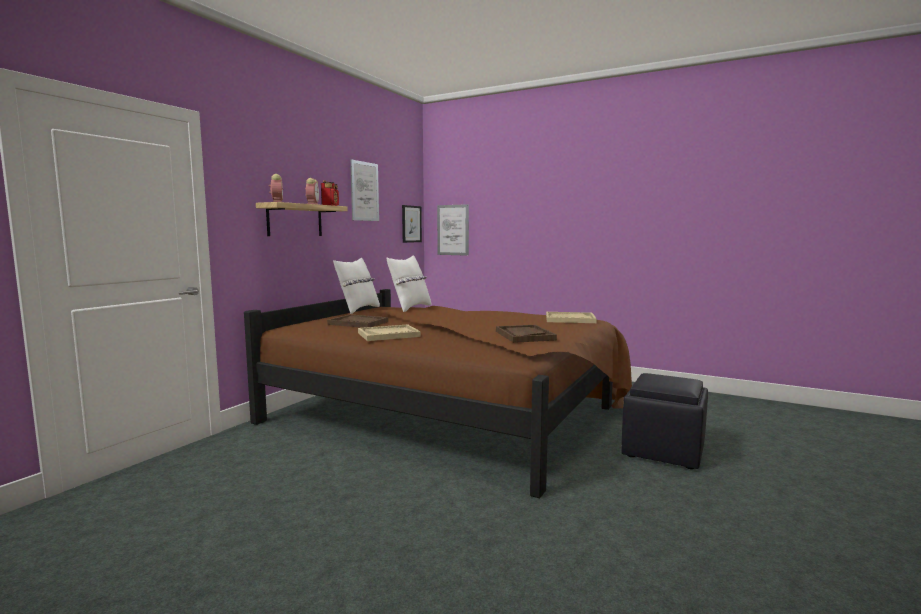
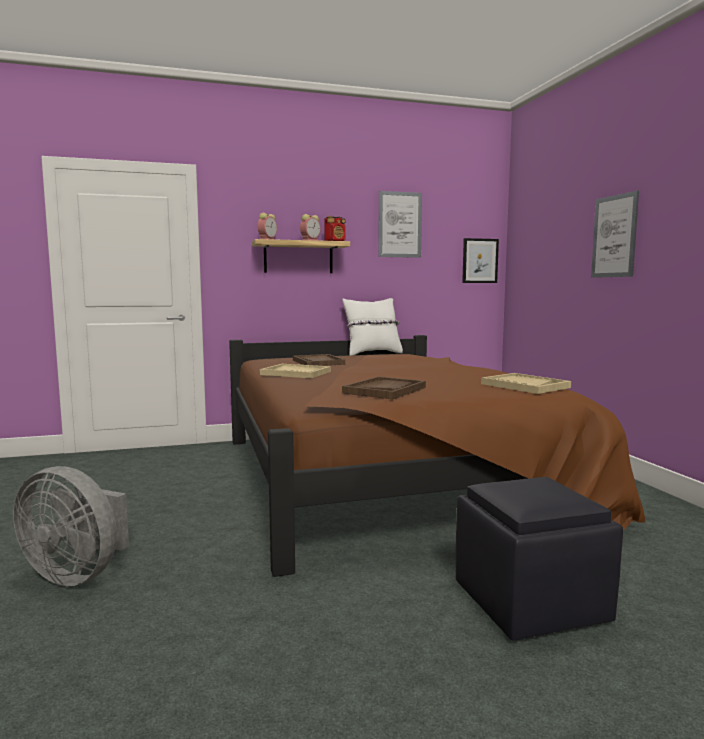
camera: 45 degrees right, 0 degrees up
white pillow [387,256,431,312] -> none
picture [437,204,469,256] -> picture moved to [591,191,639,278]
none -> grey fan [13,466,129,586]

